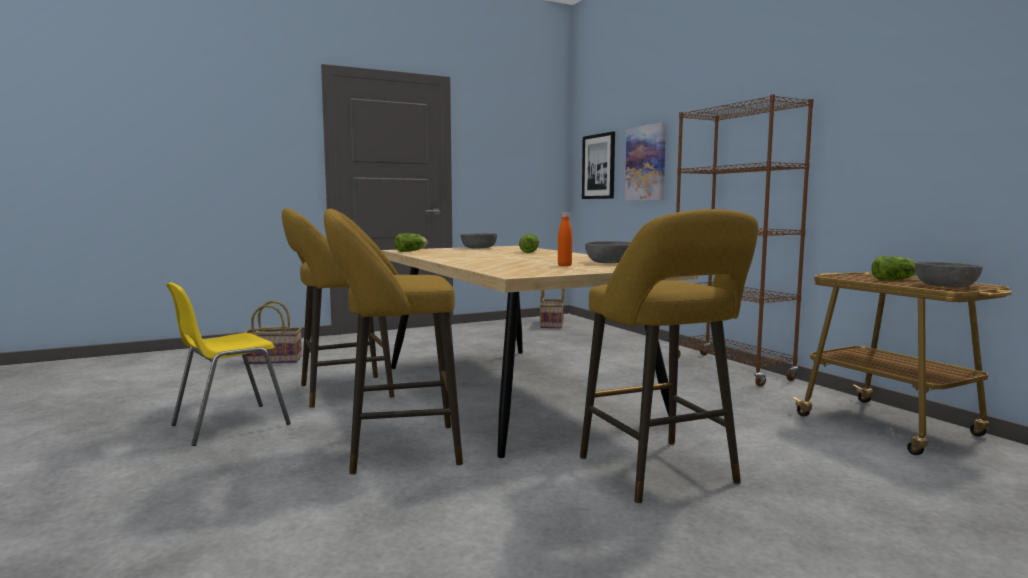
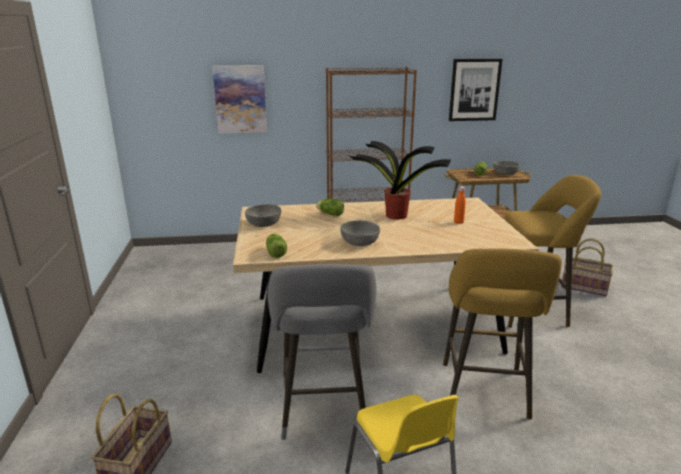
camera: 70 degrees left, 15 degrees up
yellow stool [282,208,395,408] -> grey stool [267,264,377,440]
basket [540,289,564,328] -> basket moved to [561,238,613,296]
picture [582,131,615,199] -> picture moved to [449,59,503,121]
grey bowl [585,241,631,263] -> grey bowl moved to [340,220,380,246]
none -> potted plant [350,141,451,220]

